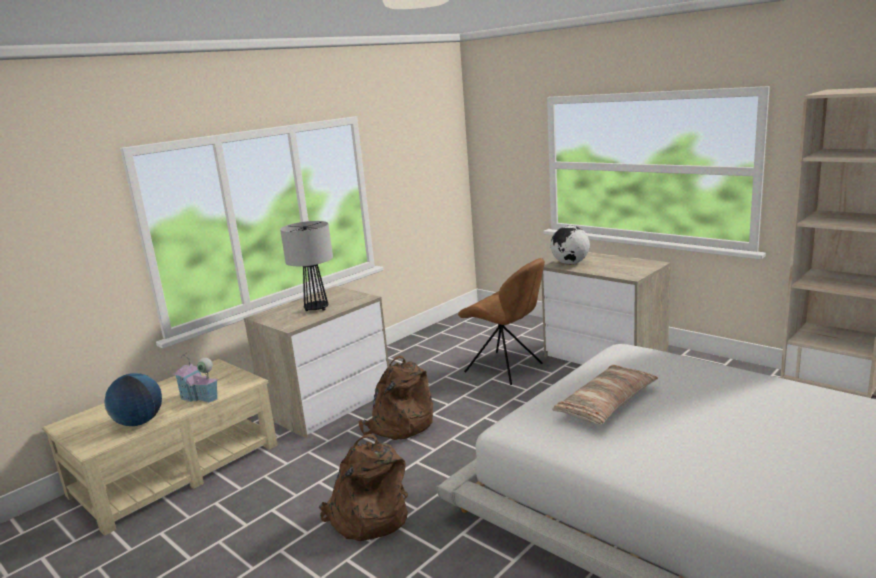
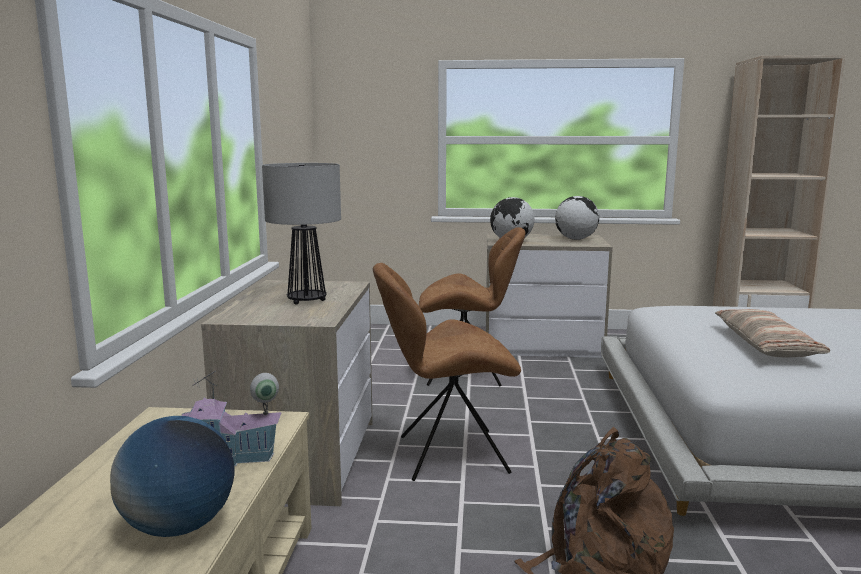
camera: 40 degrees left, 5 degrees down
brown backpack [358,355,433,440] -> brown chair [373,263,521,481]
none -> globe [555,196,599,240]

